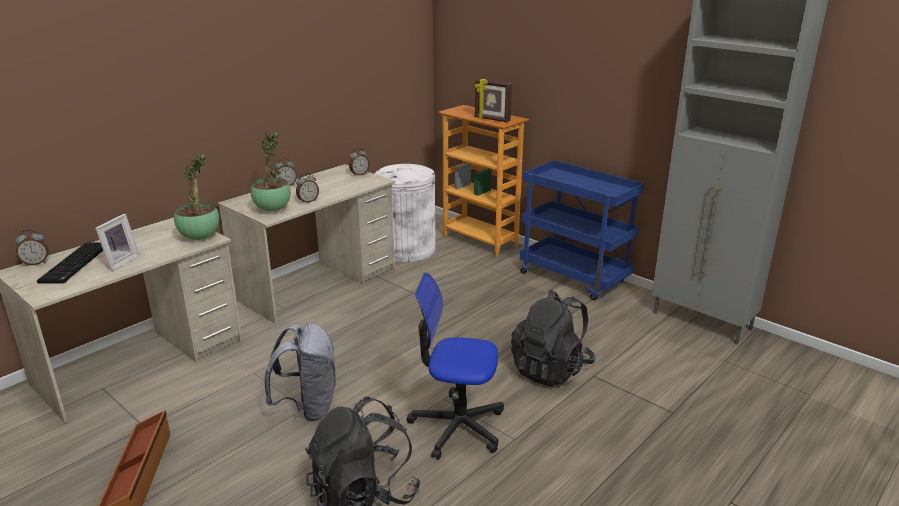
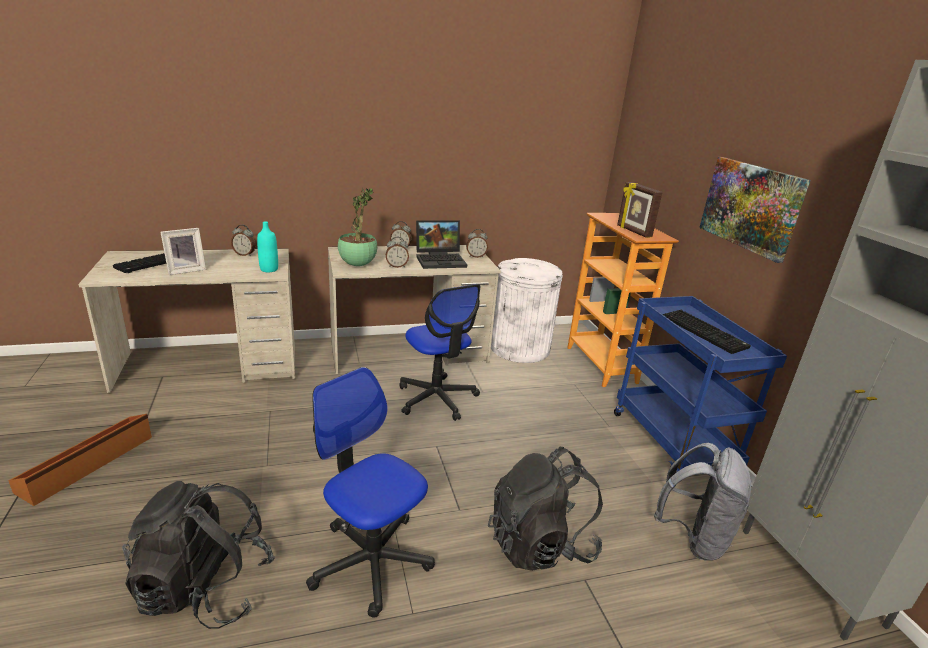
camera: 30 degrees right, 0 degrees up
alarm clock [15,229,49,266] -> alarm clock moved to [231,225,256,256]
potted plant [174,155,219,240] -> turquoise bottle [257,221,278,272]
grey backpack [265,323,336,421] -> grey backpack moved to [654,443,753,561]
none -> office chair [400,284,480,421]
none -> laptop [416,220,467,269]
none -> keyboard [663,310,751,354]
none -> picture [699,157,811,263]

